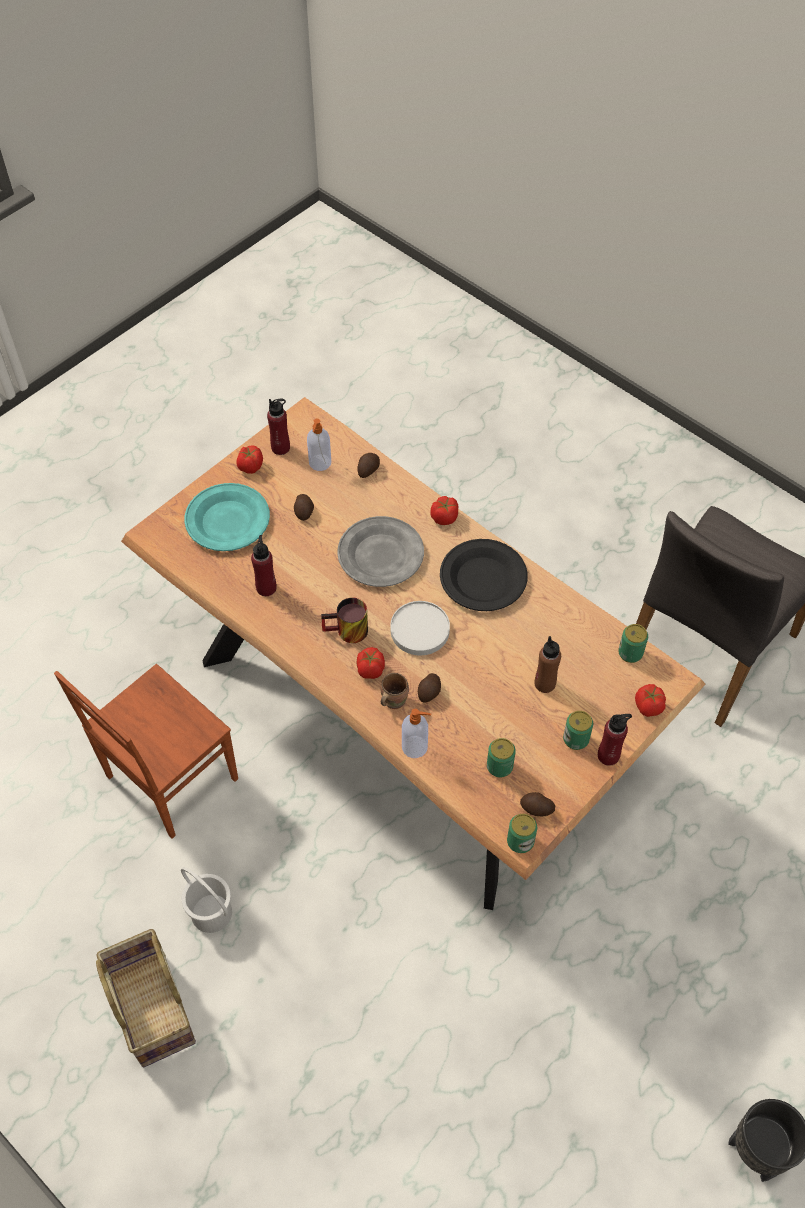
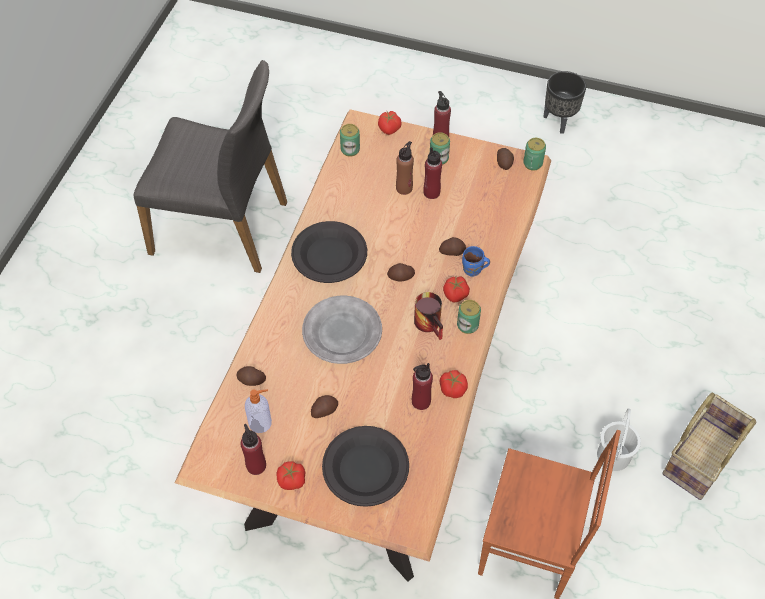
camera: 115 degrees left, 0 degrees up
turquoise plate [185,483,270,551] -> black plate [322,426,409,507]
brown mug [381,673,409,709] -> blue mug [462,246,490,277]
white plate [390,601,450,655] -> potato [387,263,415,282]
soap dispenser [402,709,431,758] -> none
tomato [431,496,458,525] -> tomato moved to [440,370,468,398]
can [487,738,516,778] -> can moved to [457,300,481,334]
none -> red bottle [423,147,442,199]

